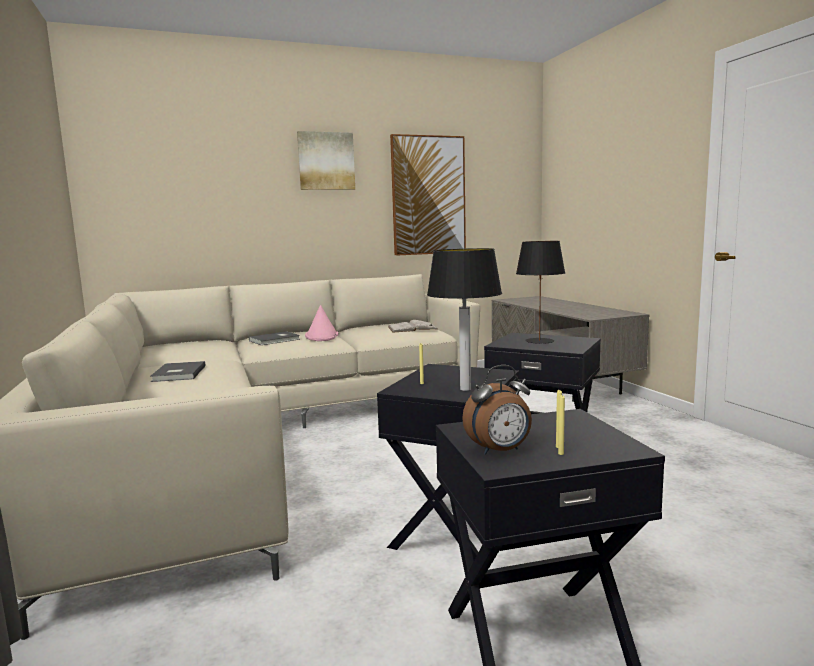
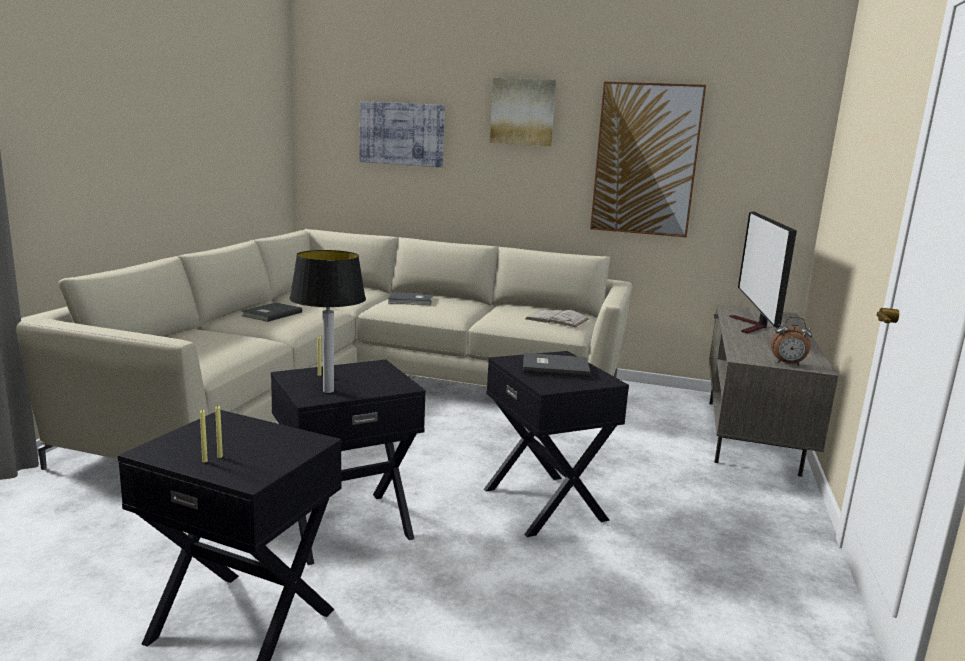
camera: 35 degrees right, 5 degrees up
pink hat [305,305,338,341] -> none
alarm clock [462,365,532,455] -> alarm clock moved to [771,317,812,366]
black table lamp [516,241,565,344] -> grey book [523,353,590,379]
none -> picture [359,101,445,167]
none -> television [730,211,797,333]

